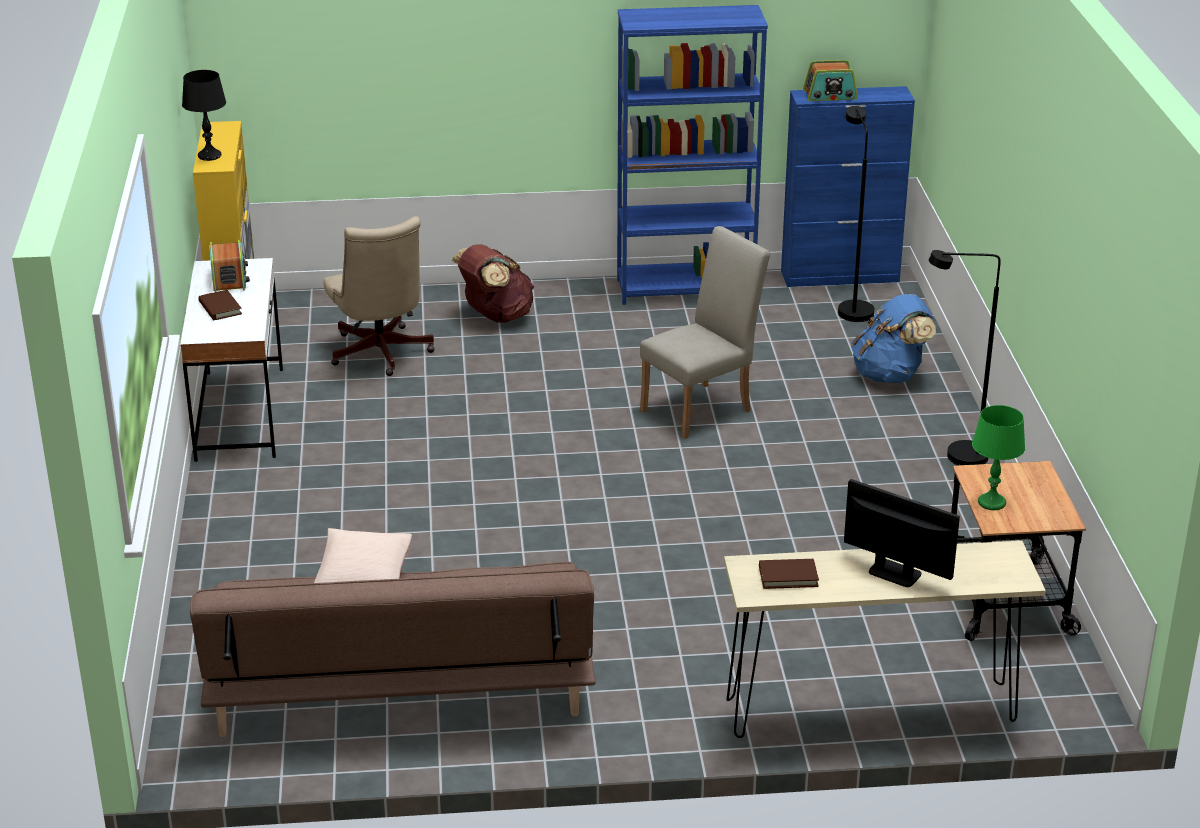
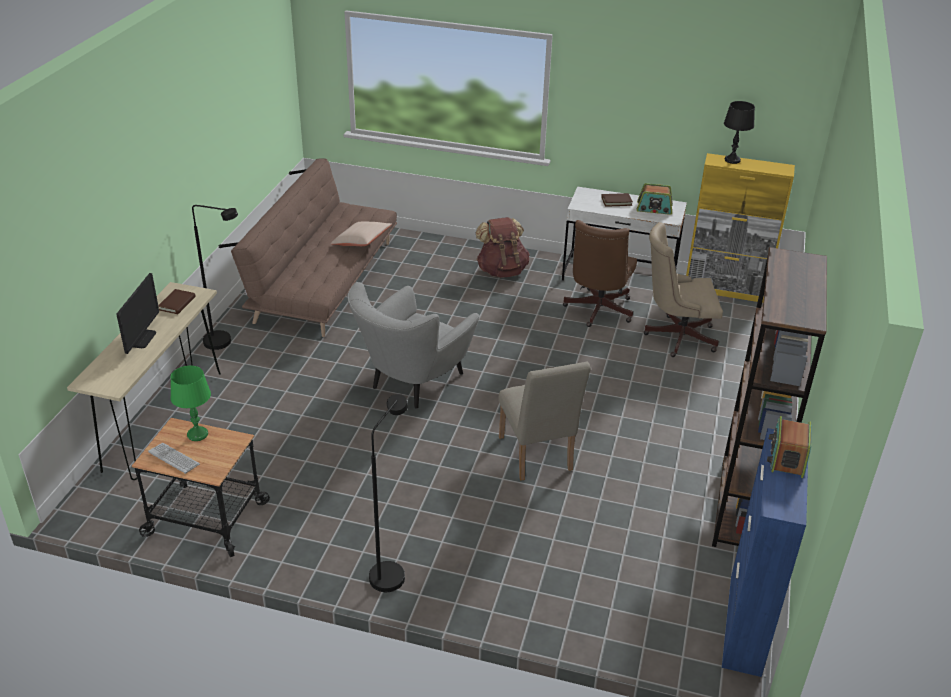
camera: 110 degrees right, 5 degrees up
brown backpack [452,244,534,323] -> brown backpack moved to [475,217,530,278]
blue bookcase [617,5,768,305] -> brown bookcase [712,247,827,547]
black floor lamp [838,106,875,322] -> black floor lamp moved to [192,205,238,350]
monitor [844,479,960,587] -> monitor turned 45 degrees counterclockwise [116,273,159,354]
blue backpack [851,294,936,383] -> none
none -> keyboard [148,443,200,474]
none -> grey armchair [348,282,480,409]
none -> brown office chair [563,220,637,327]

